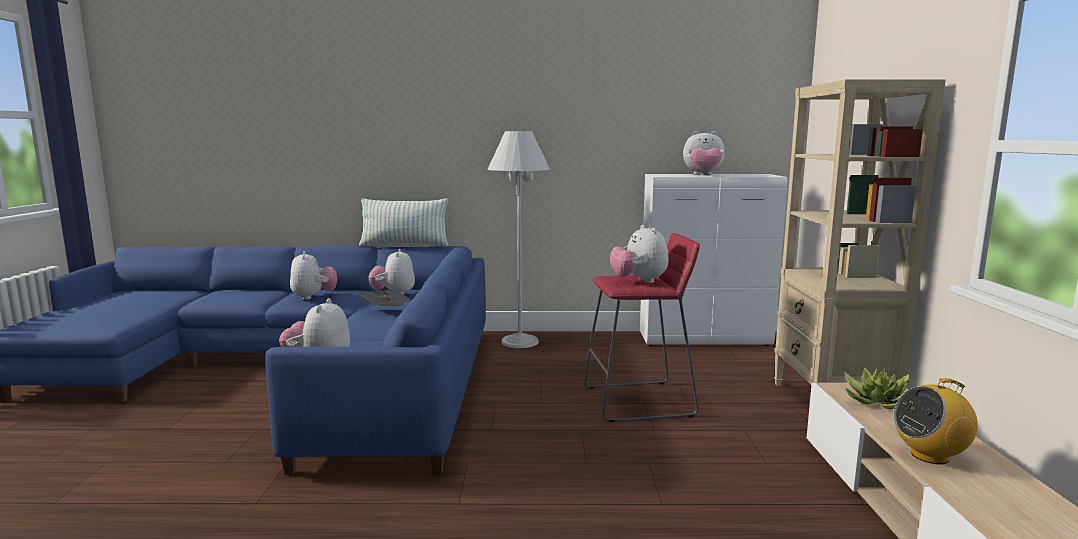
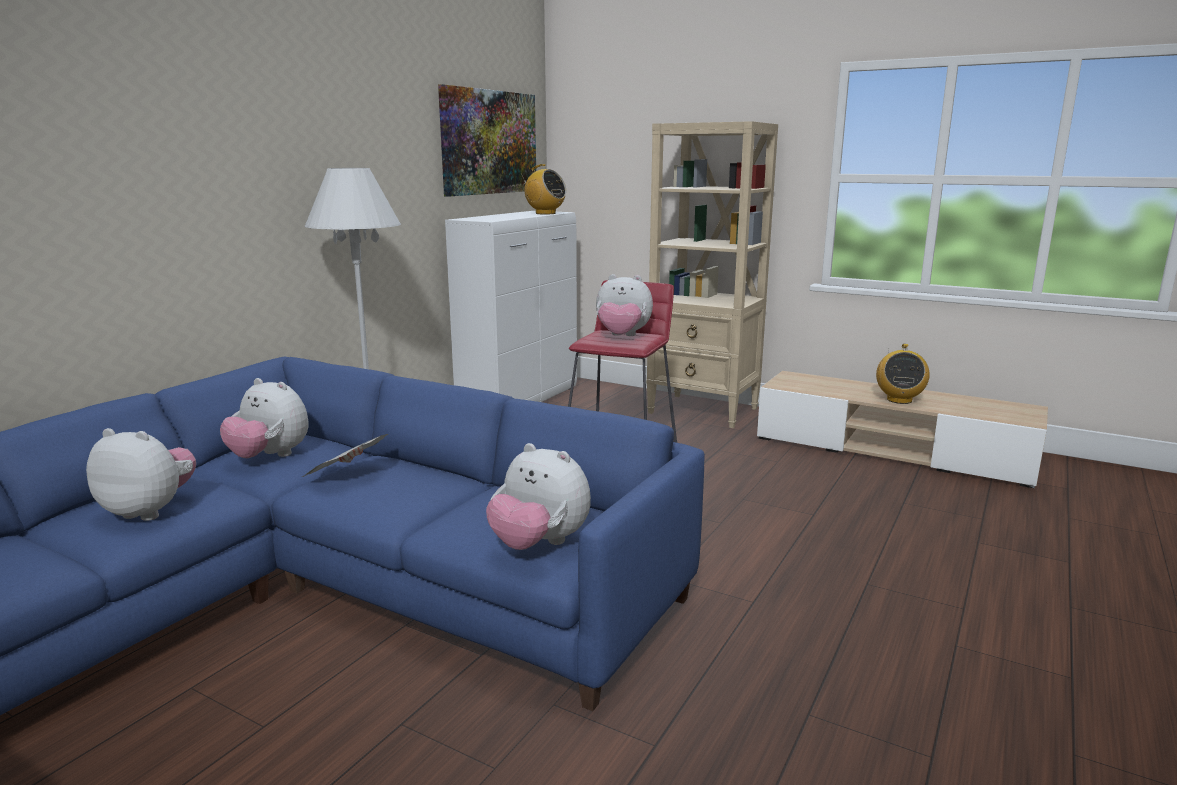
camera: 60 degrees left, 5 degrees up
pillow [359,198,449,247] -> none
plush toy [683,131,725,175] -> none
potted plant [844,367,909,409] -> none
none -> picture [438,84,536,197]
none -> radio [520,164,566,214]

